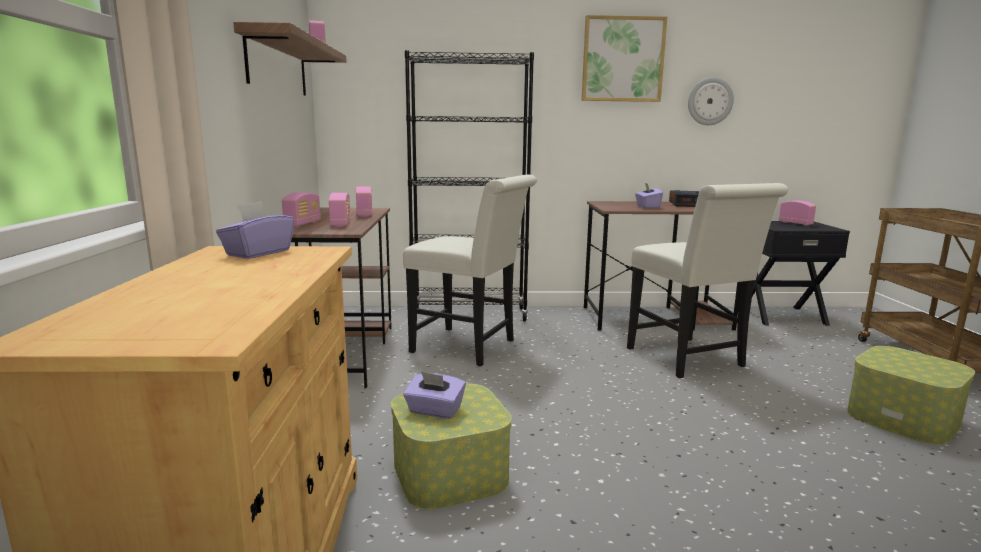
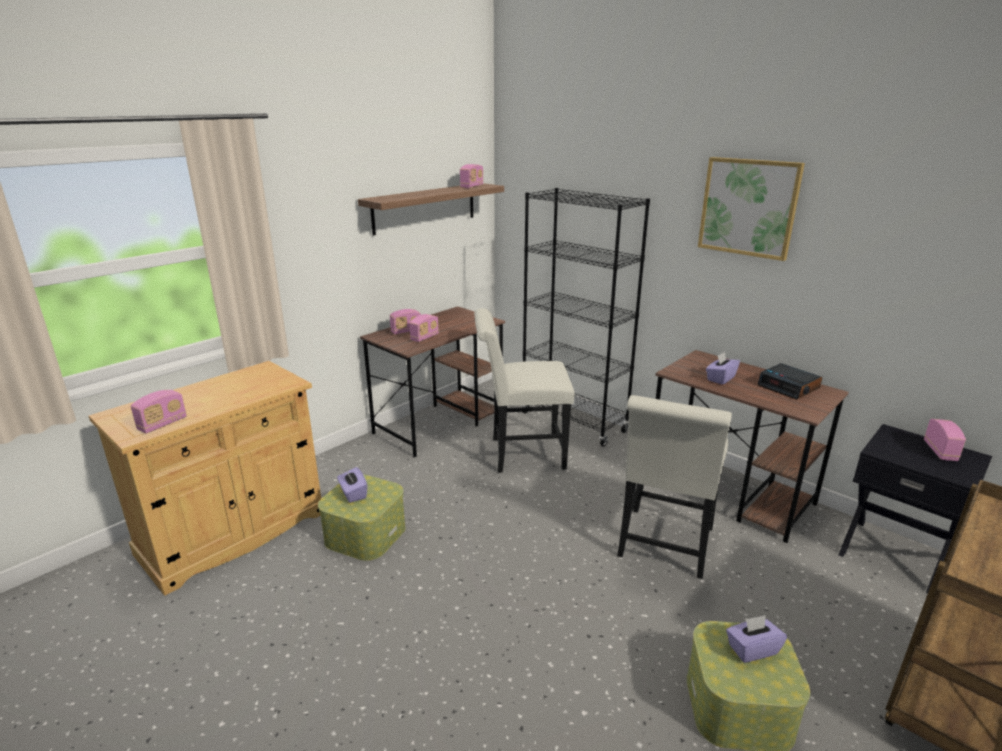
camera: 45 degrees right, 10 degrees up
purple tissue box [216,201,294,259] -> purple tissue box moved to [726,615,787,663]
radio [356,186,372,217] -> radio moved to [131,390,187,434]
white chair [403,174,537,366] -> white chair turned 105 degrees clockwise [474,308,575,472]
wall clock [688,77,734,125] -> none

